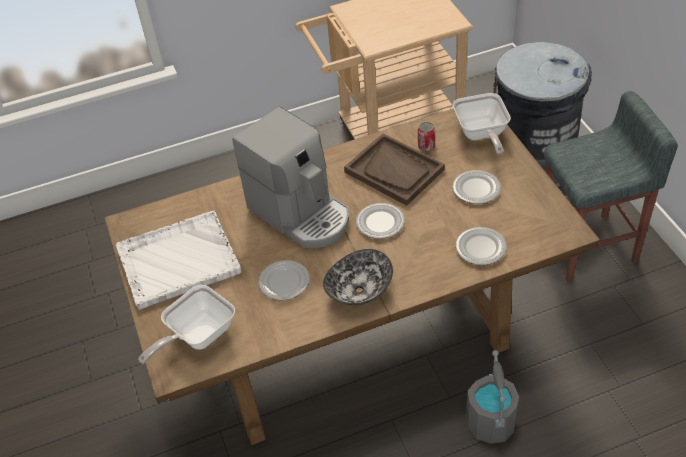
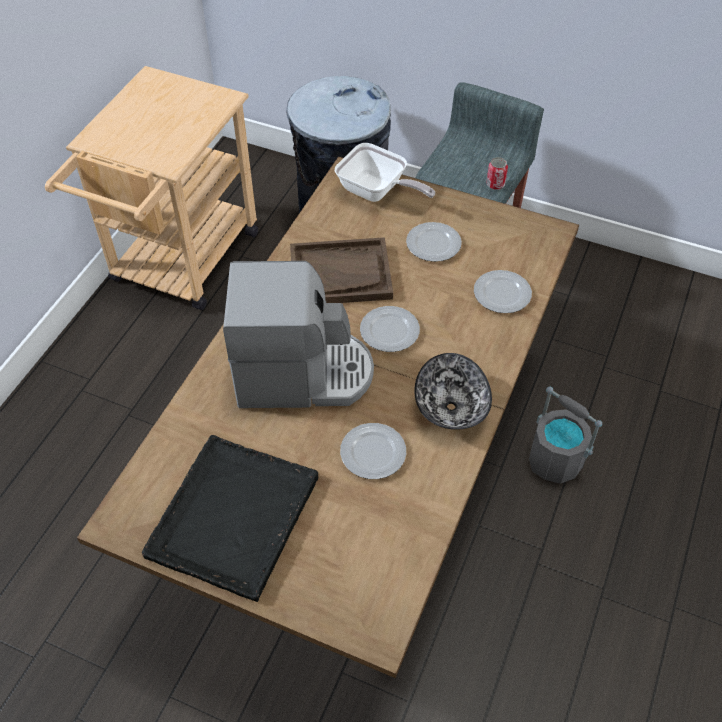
camera: 50 degrees left, 5 degrees up
white tray [116,211,242,310] -> black tray [142,435,318,602]
frying pan [138,285,235,364] -> none
can [418,122,435,151] -> can moved to [486,157,508,190]

